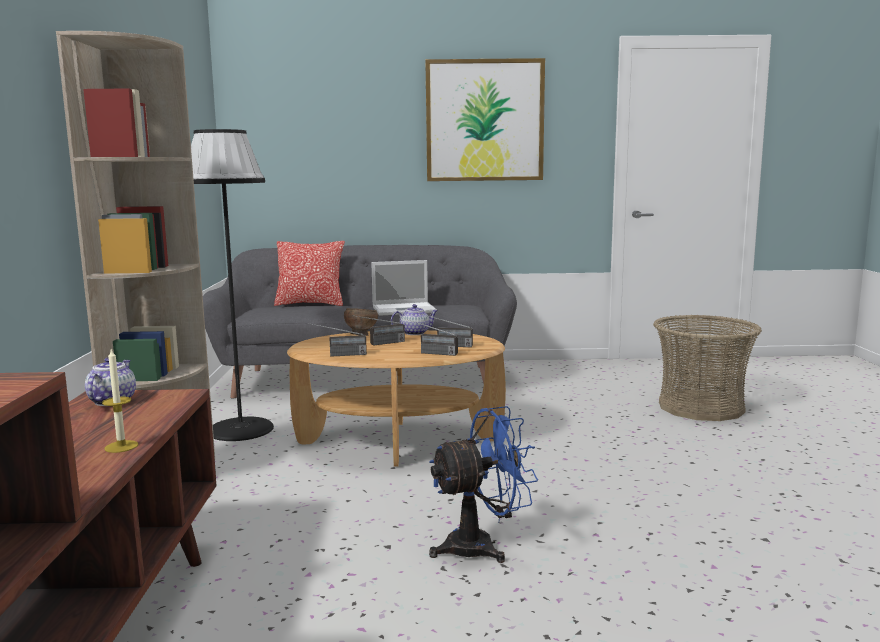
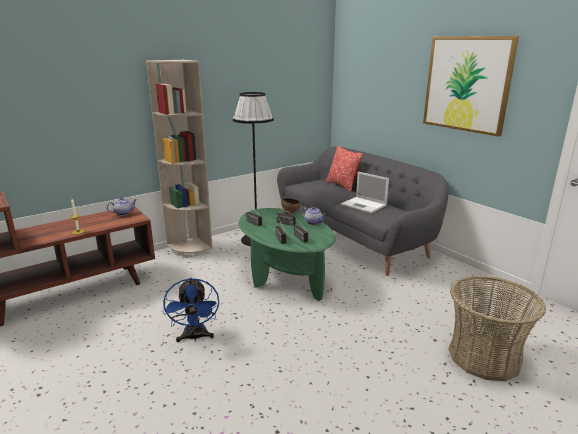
camera: 55 degrees right, 10 degrees up
brown coffee table [287,330,506,466] -> green coffee table [239,208,336,301]
blue fan [429,406,538,563] -> blue fan turned 45 degrees clockwise [163,278,219,342]

